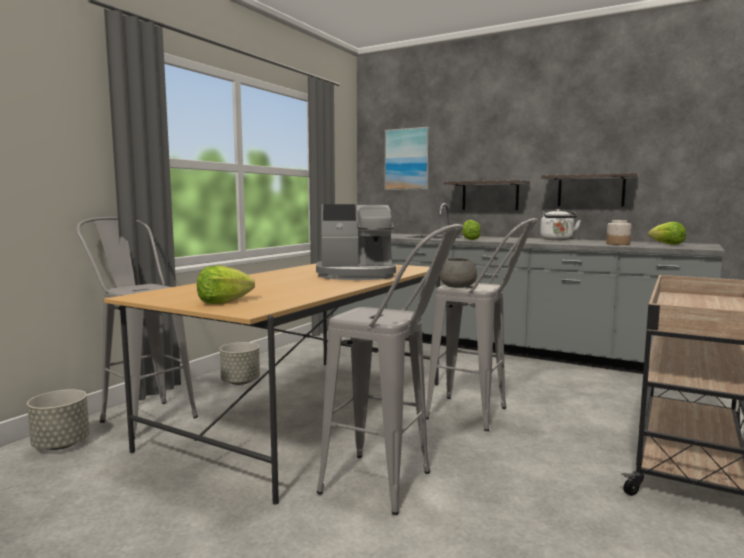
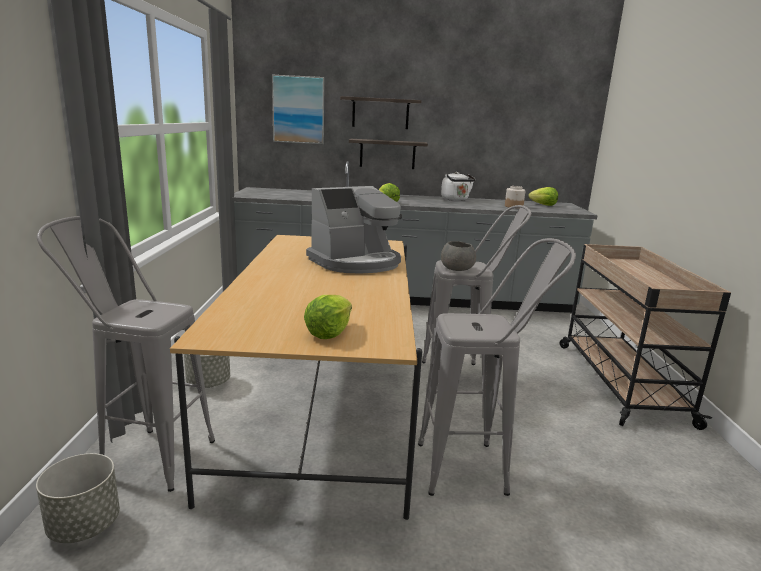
camera: 30 degrees left, 10 degrees up
shelf [541,173,639,206] -> shelf moved to [340,96,422,129]

